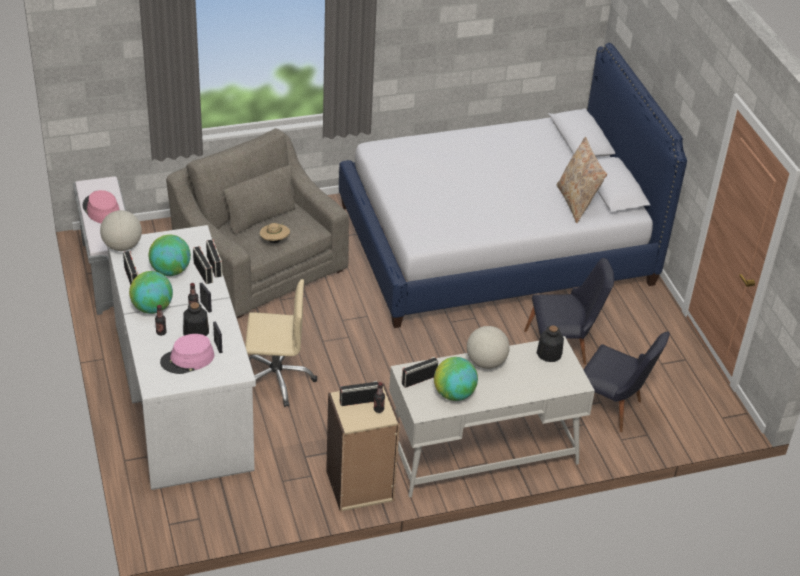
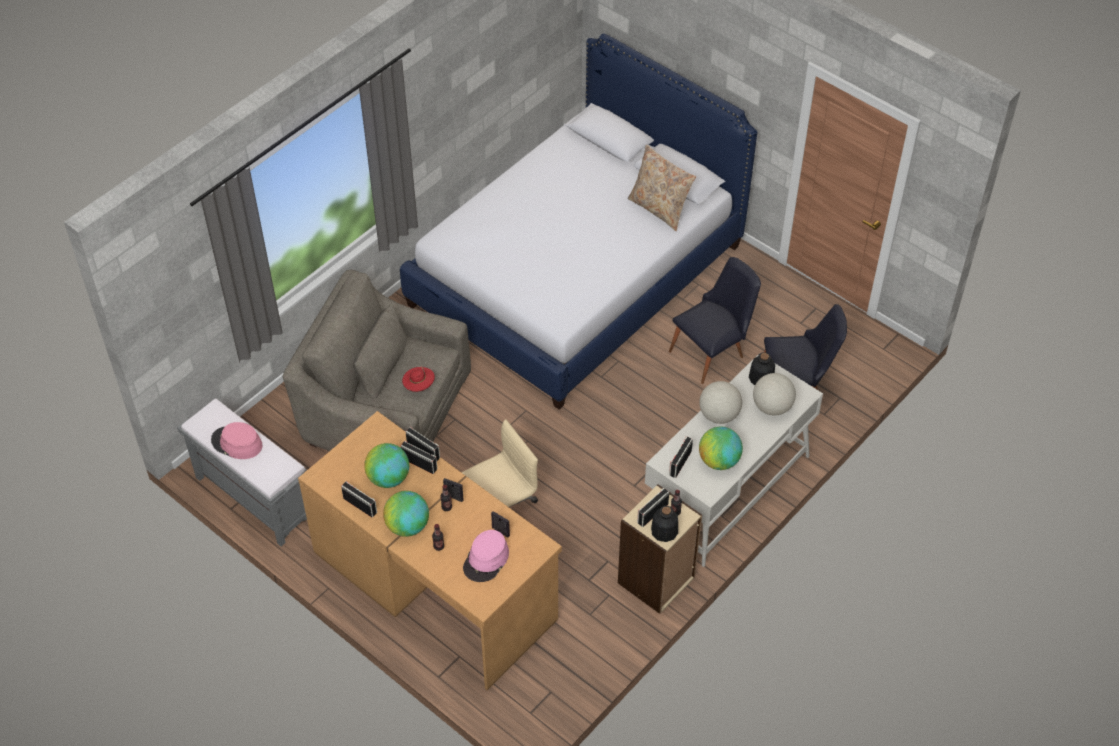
camera: 30 degrees left, 10 degrees up
globe [100,210,142,251] -> globe moved to [753,373,796,415]
white desk [107,225,256,490] -> brown desk [298,411,562,690]
bottle [183,302,209,336] -> bottle moved to [651,506,678,542]
beige hat [260,222,290,243] -> red hat [402,367,435,392]

